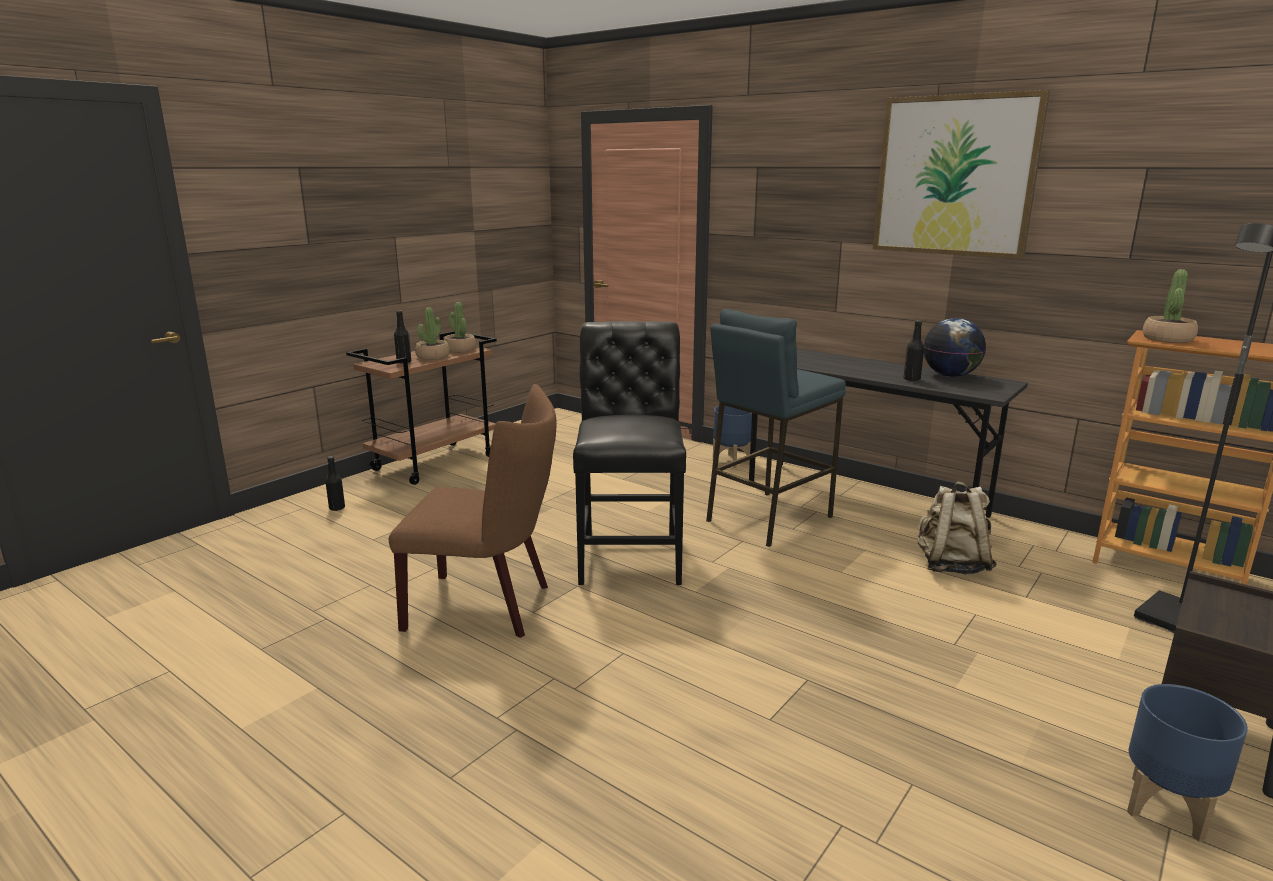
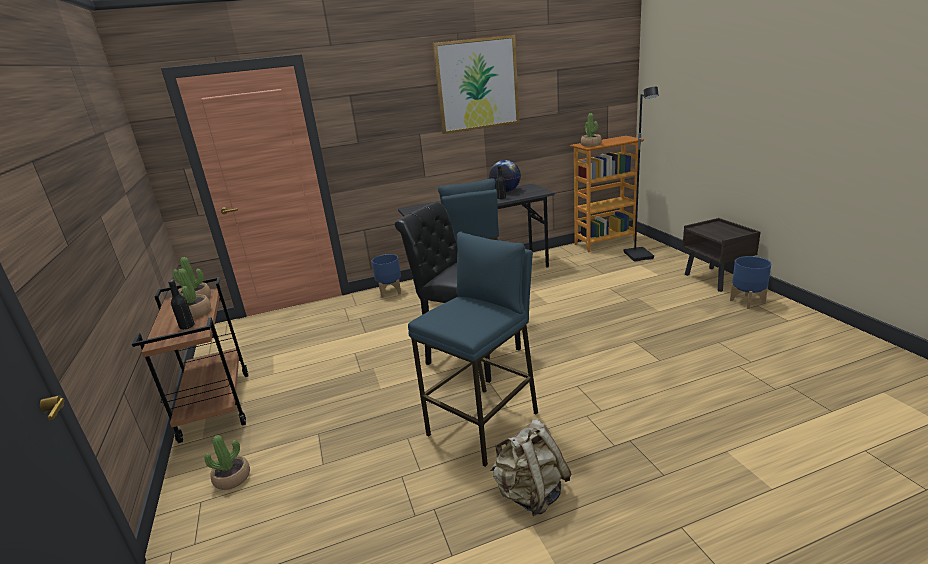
camera: 55 degrees left, 5 degrees up
black bottle [325,456,345,511] -> potted plant [204,435,250,490]
brown chair [389,384,557,638] -> blue stool [408,232,538,467]
beige backpack [918,481,997,574] -> beige backpack moved to [490,420,571,516]

